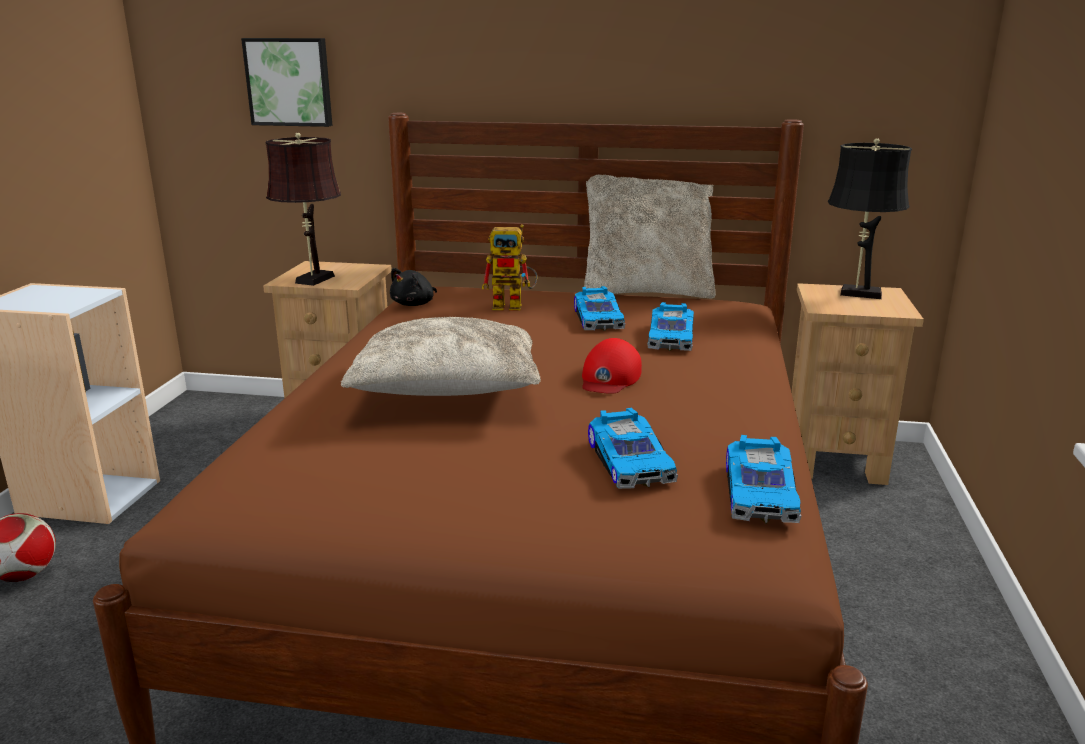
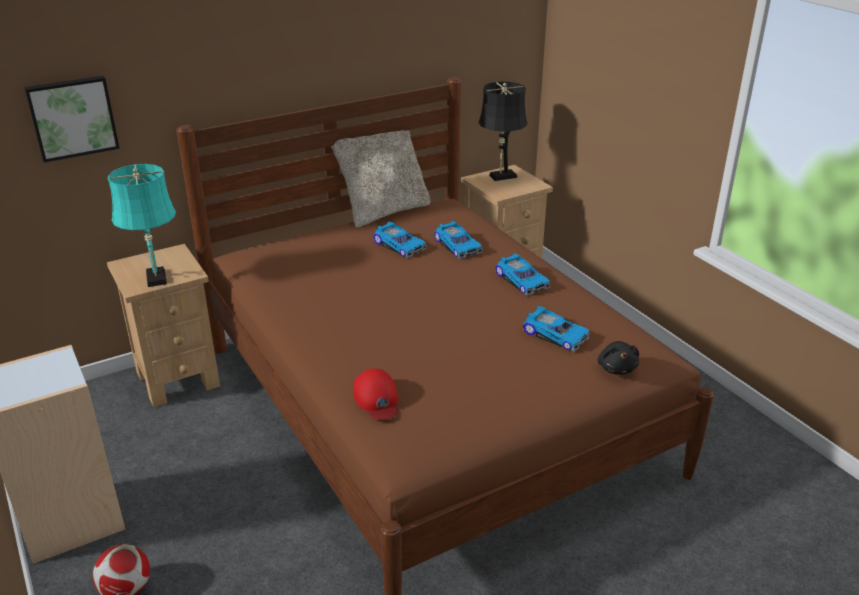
camera: 40 degrees left, 10 degrees up
brown table lamp [265,133,341,286] -> turquoise table lamp [108,164,176,287]
beige pillow [341,317,541,396] -> none
black plush toy [390,268,437,306] -> black plush toy moved to [597,341,639,375]
toy robot [482,224,538,311] -> none
red cap [582,338,642,394] -> red cap moved to [353,368,398,420]
toy car [726,435,802,523] -> toy car moved to [496,253,550,295]

